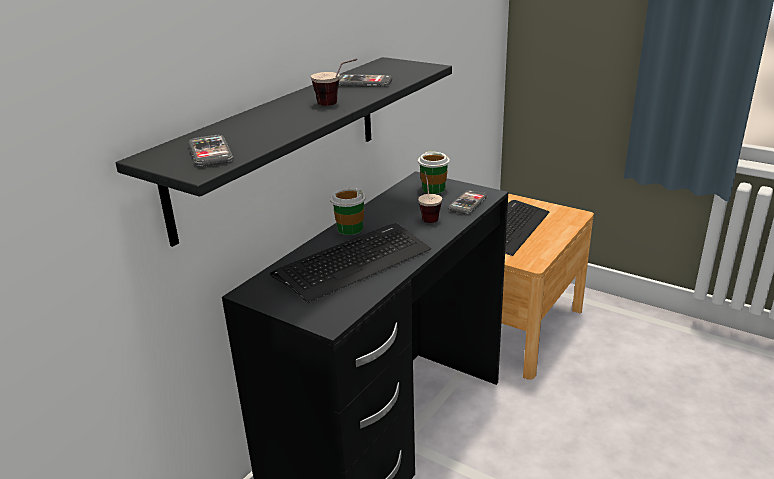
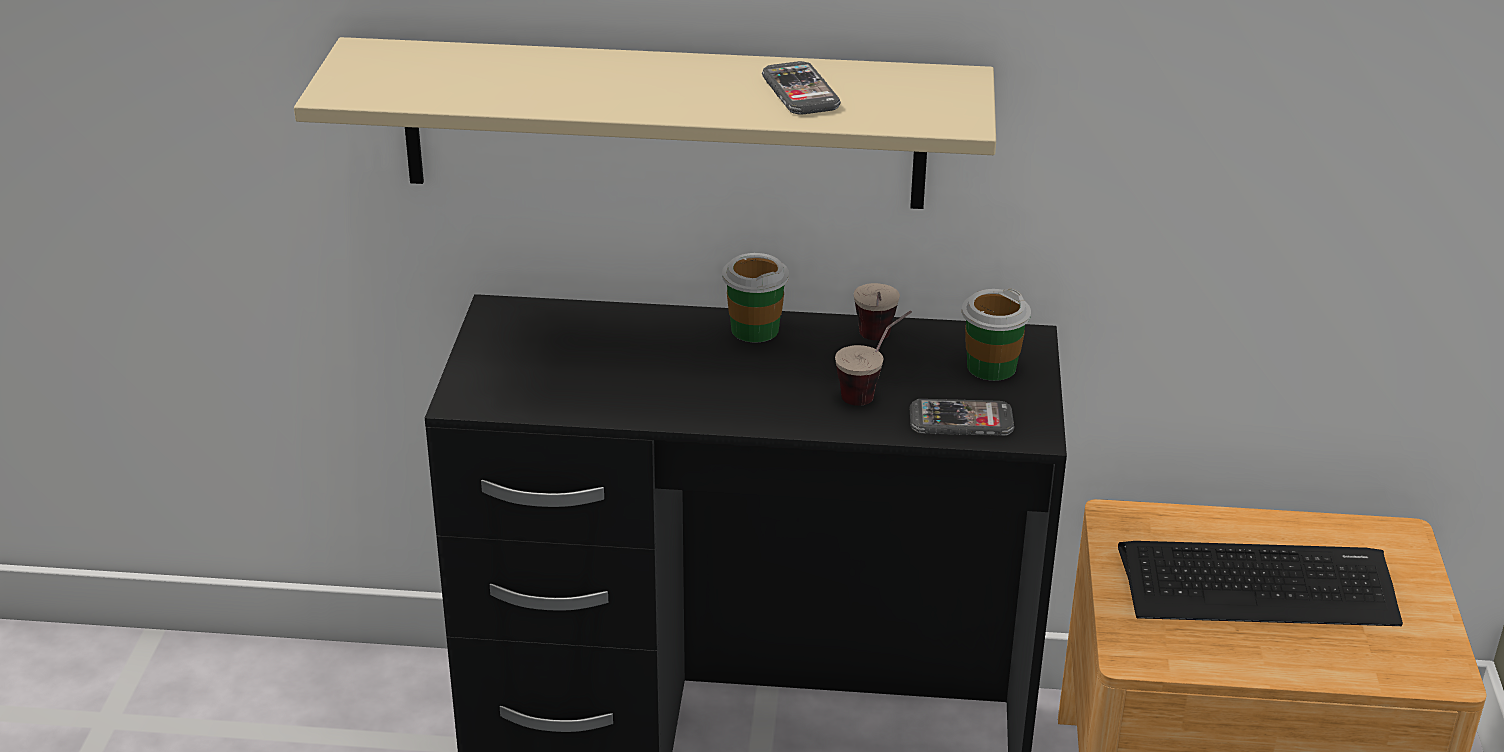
camera: 60 degrees right, 5 degrees up
black shelf [116,57,452,247] -> beige shelf [294,37,996,209]
phone [188,135,234,167] -> none
keyboard [270,223,431,303] -> none
cup [311,59,357,106] -> cup moved to [854,283,900,340]

